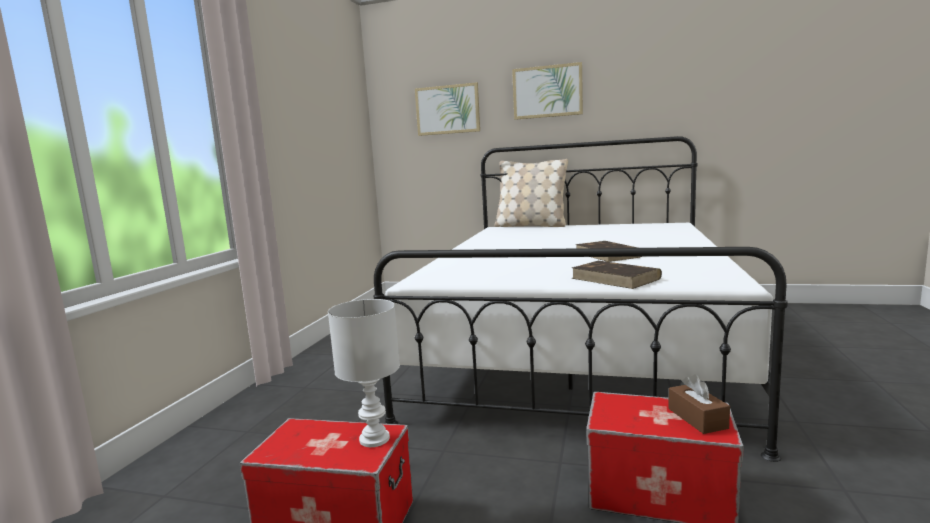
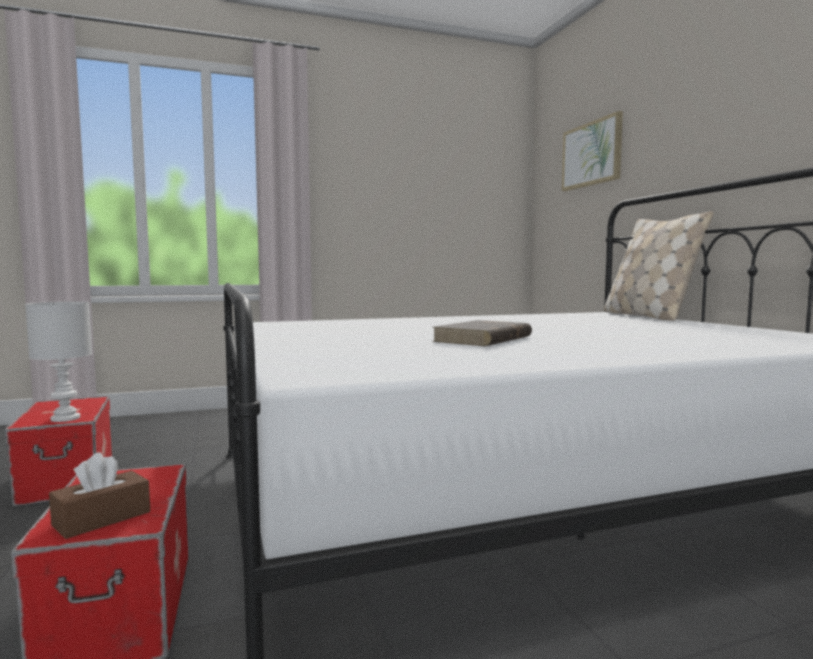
camera: 55 degrees right, 5 degrees down
picture [512,62,583,120] -> none
brown book [572,261,662,289] -> none

